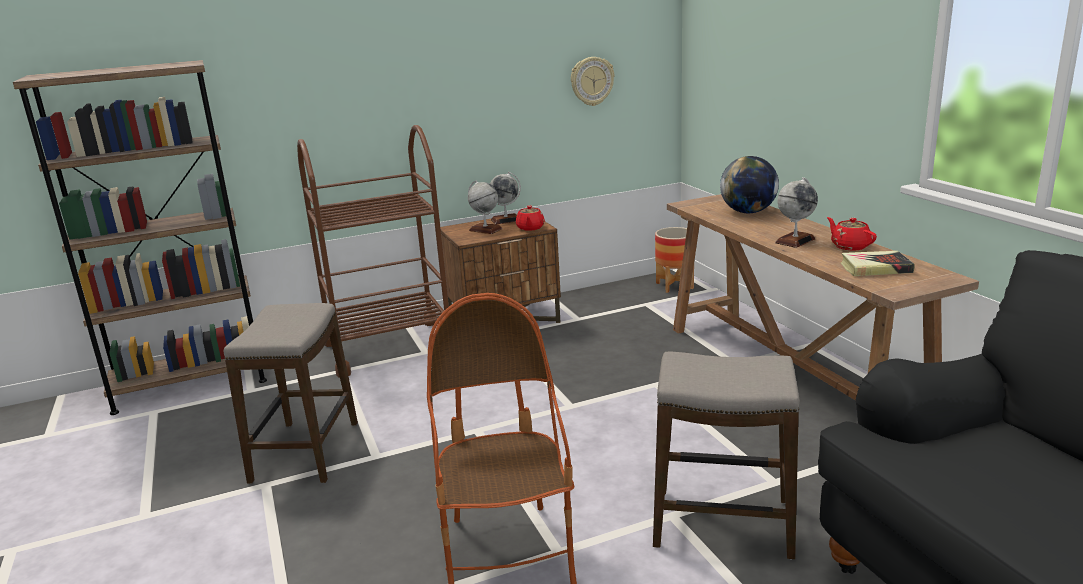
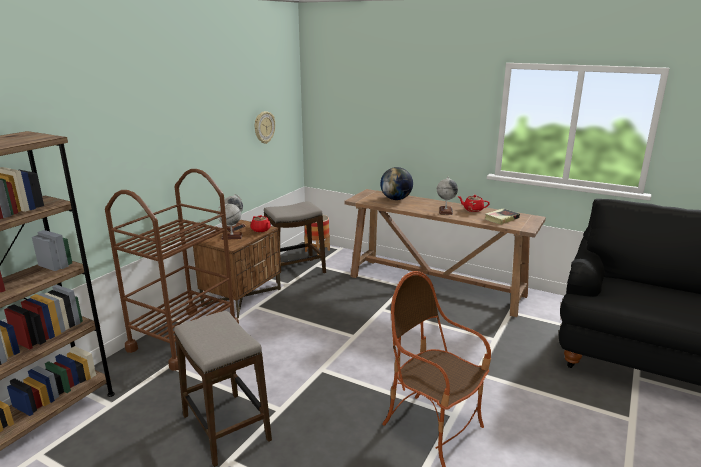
camera: 40 degrees left, 0 degrees up
stool [653,351,800,559] -> stool moved to [264,201,326,283]

